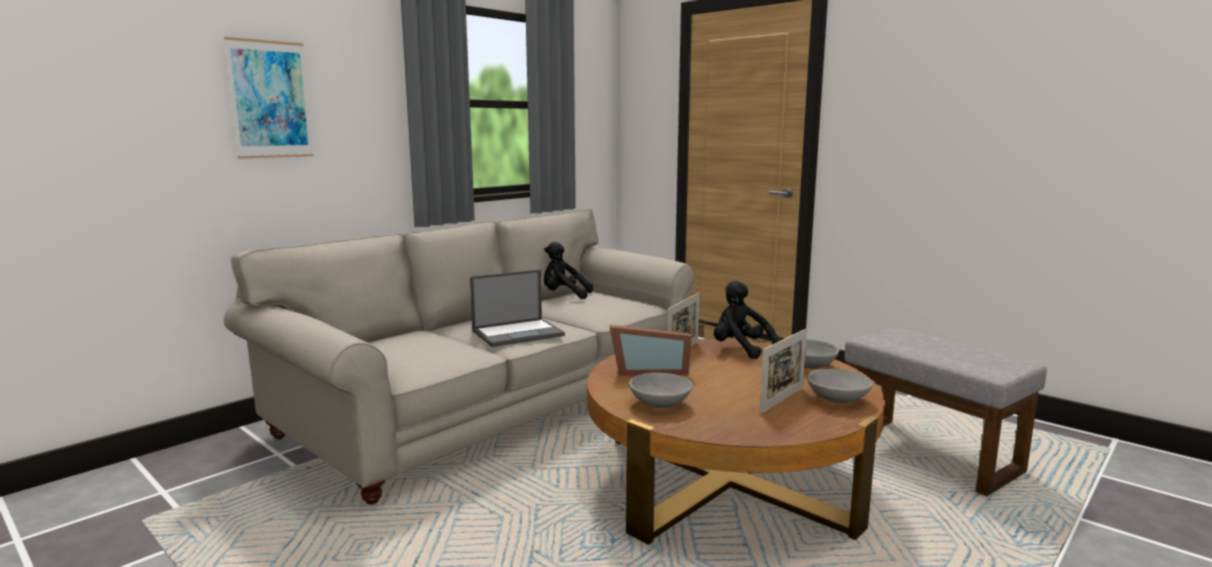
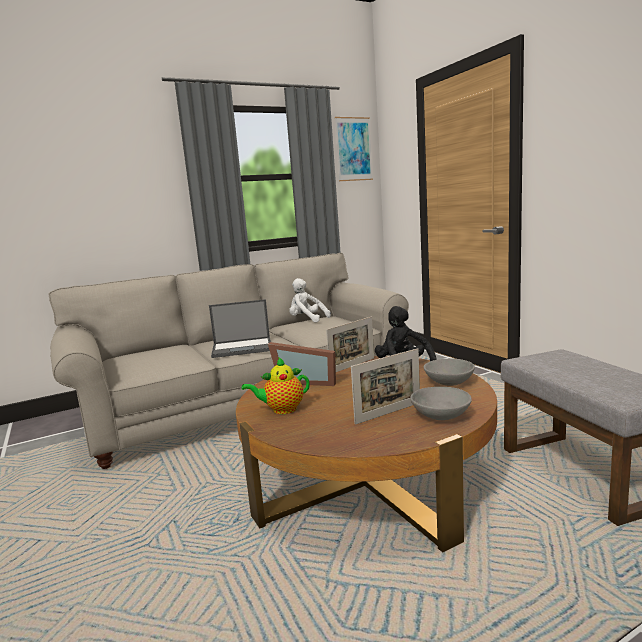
camera: 20 degrees right, 0 degrees up
picture [224,37,313,159] -> picture moved to [335,117,373,181]
black plush toy [544,242,593,299] -> white plush toy [289,278,331,322]
grey bowl [629,373,693,408] -> teapot [242,357,310,414]

